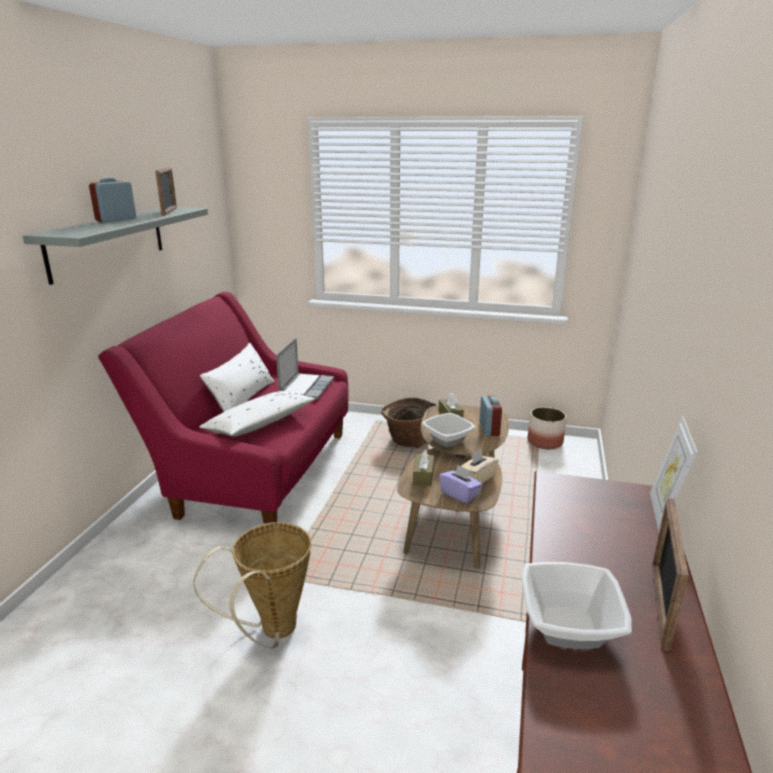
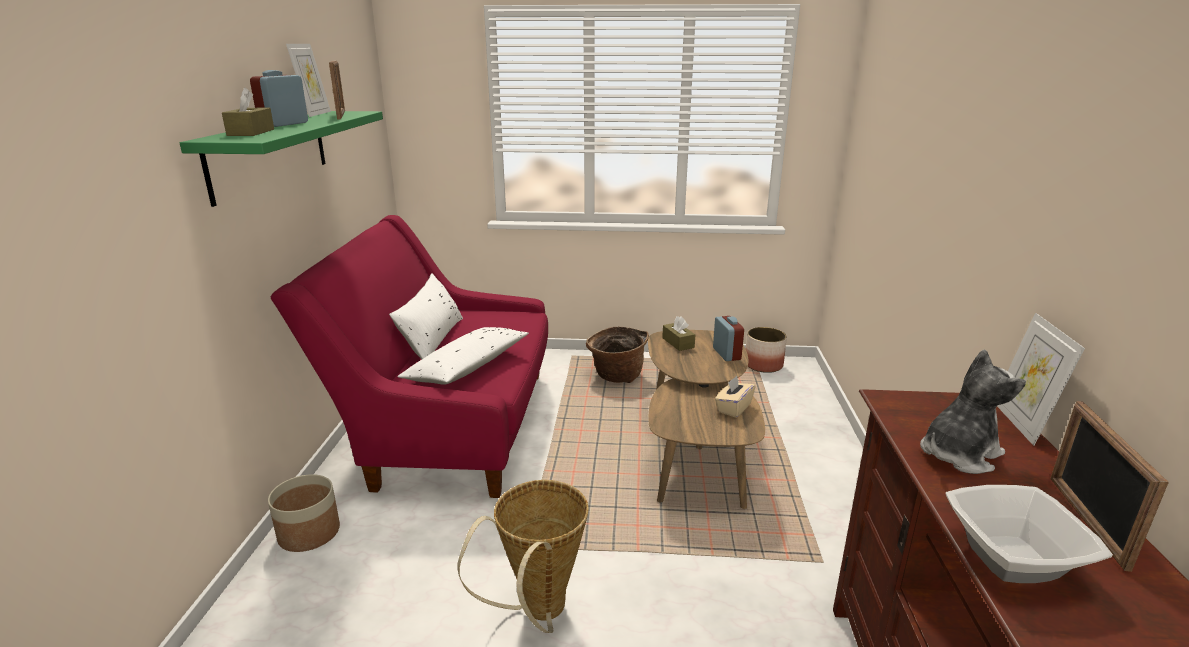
camera: 10 degrees left, 0 degrees up
grey shelf [23,207,208,285] -> green shelf [180,111,383,207]
laptop [276,337,334,399] -> none
brown tissue box [413,449,434,486] -> brown tissue box moved to [222,87,274,136]
bowl [422,413,476,447] -> none
purple tissue box [439,465,482,504] -> none
none -> planter [268,474,340,552]
none -> picture frame [286,44,331,117]
none -> plush toy [920,349,1026,474]

